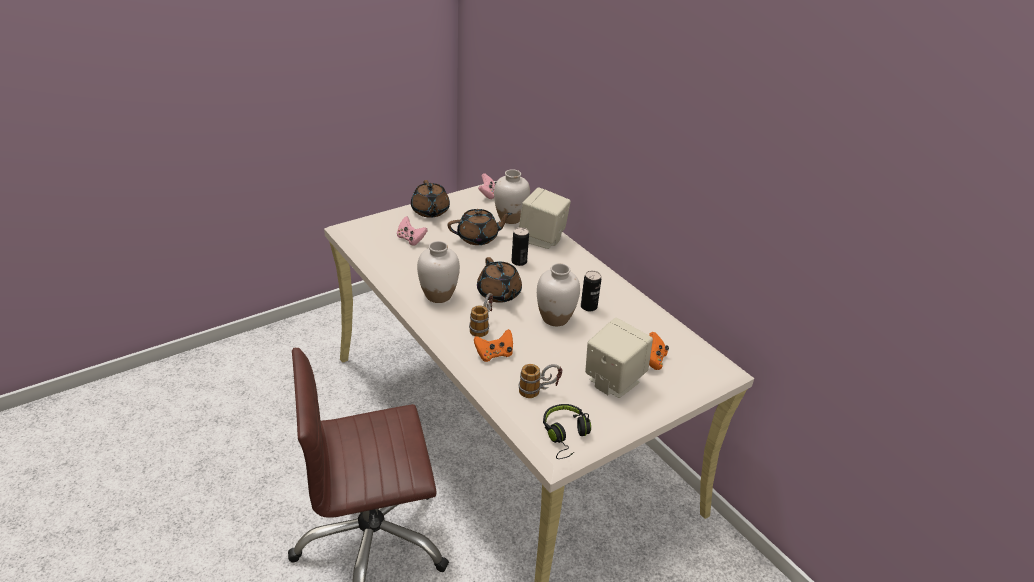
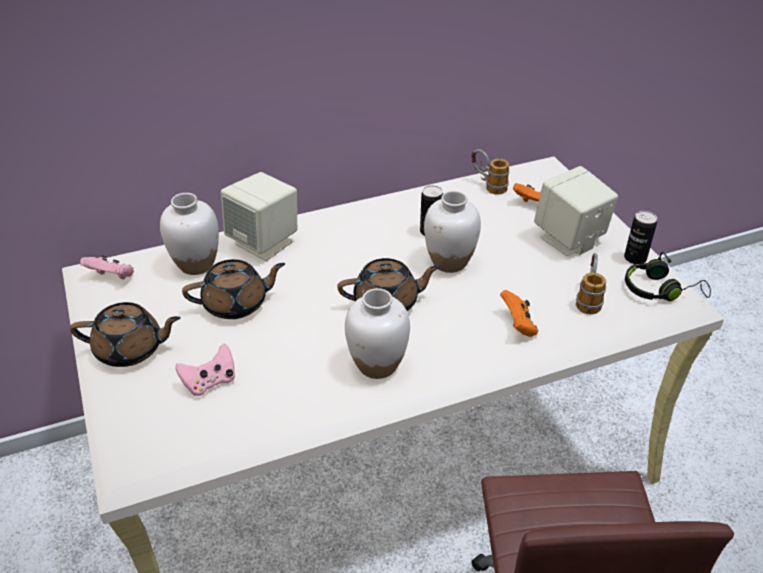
camera: 75 degrees left, 5 degrees up
brown teapot [448,209,512,245] -> brown teapot turned 75 degrees clockwise [182,259,285,319]
mug [469,293,493,337] -> mug moved to [471,149,510,195]
can [511,227,529,266] -> can moved to [624,211,657,264]

